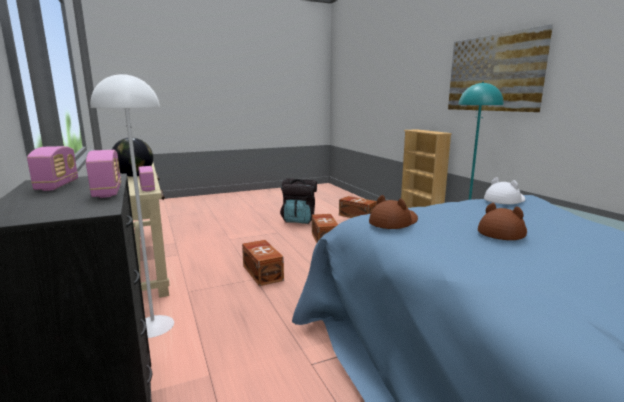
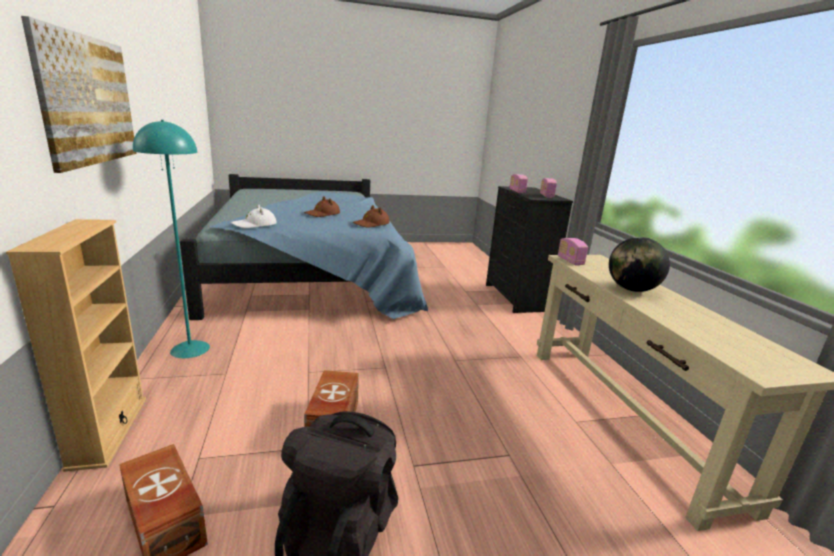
camera: 170 degrees left, 5 degrees up
white floor lamp [91,72,174,338] -> none
brown storage box [242,240,284,286] -> none

